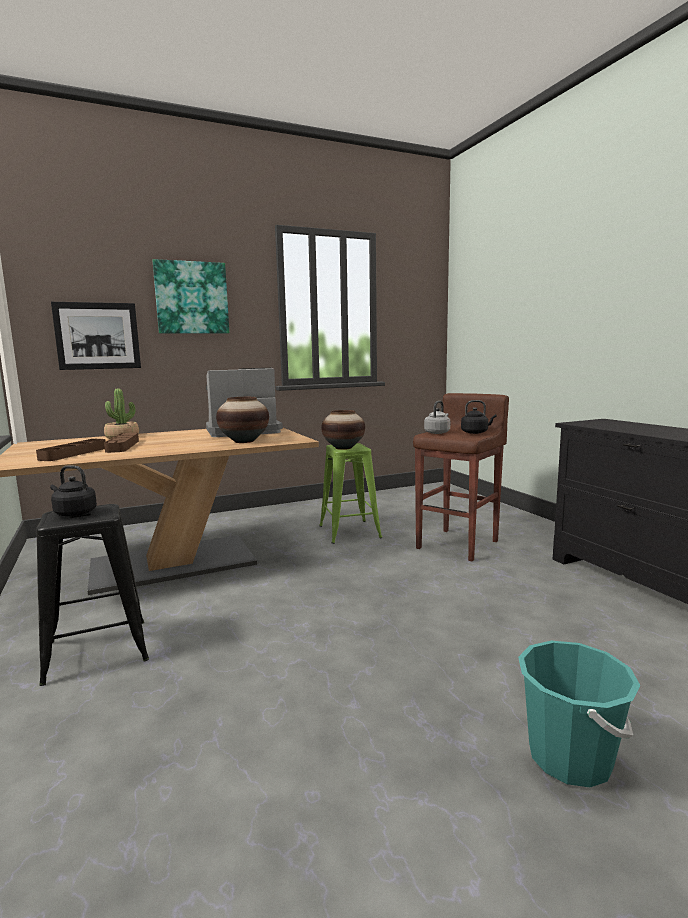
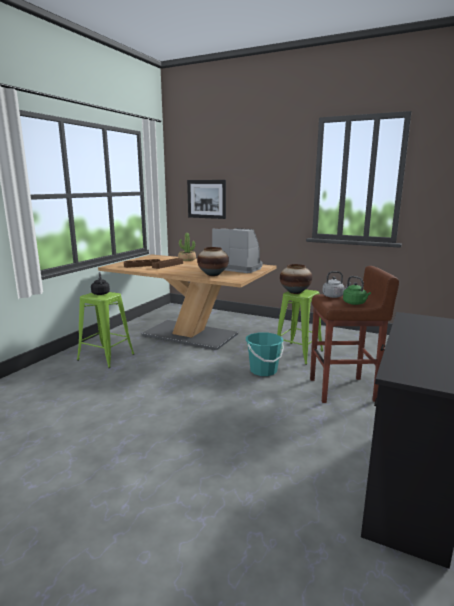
camera: 50 degrees right, 5 degrees up
black stool [36,504,149,686] -> green stool [77,292,134,368]
picture [153,259,229,333] -> none
black kettle [461,400,496,434] -> green kettle [343,276,371,305]
turquoise bucket [518,641,641,787] -> turquoise bucket moved to [246,332,284,376]

